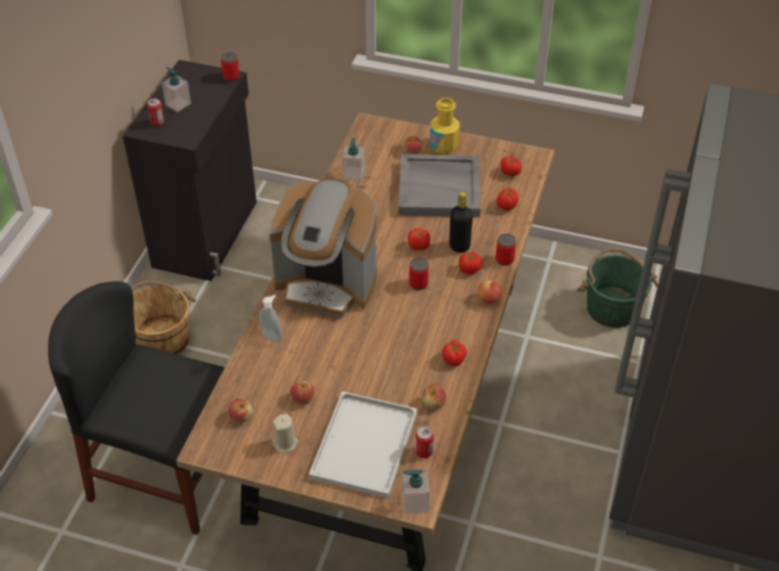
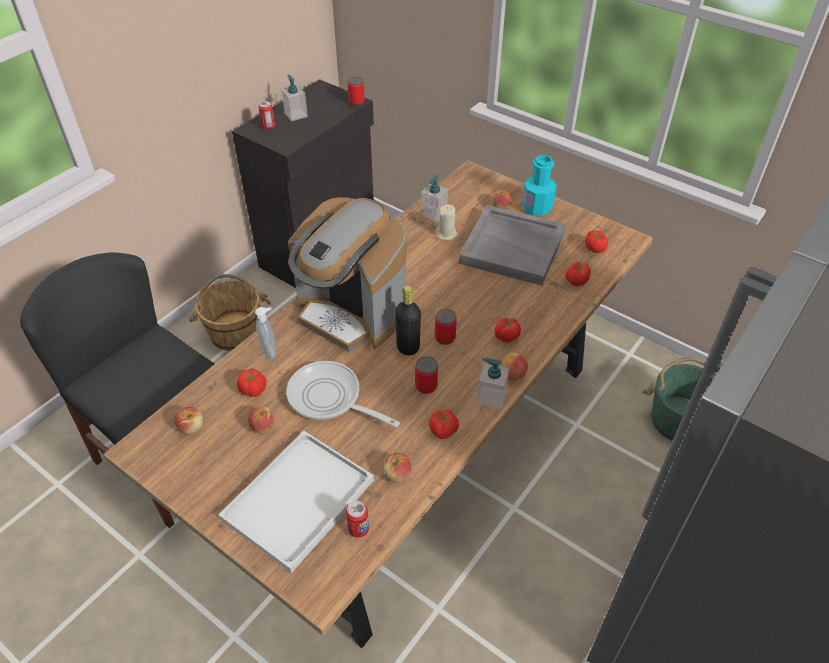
camera: 20 degrees right, 0 degrees up
beige candle [272,414,298,453] -> beige candle moved to [436,205,457,240]
soap dispenser [402,469,430,514] -> soap dispenser moved to [477,358,509,409]
tomato [408,228,431,250] -> tomato moved to [237,368,266,397]
yellow bottle [430,98,460,154] -> turquoise bottle [522,155,557,216]
black bottle [449,192,473,253] -> black bottle moved to [395,285,421,355]
can [496,234,516,266] -> can moved to [415,356,438,394]
none -> frying pan [286,361,400,427]

